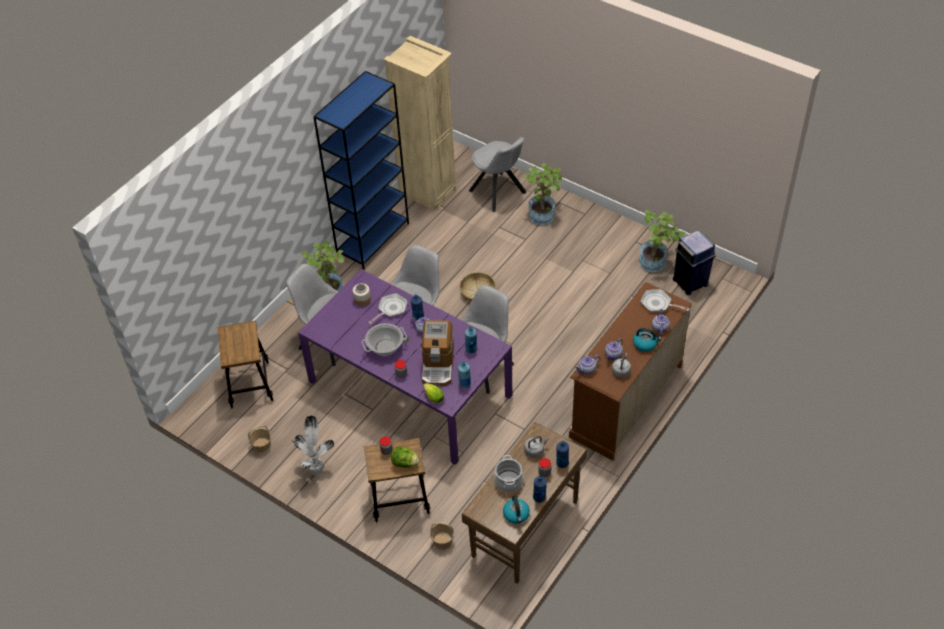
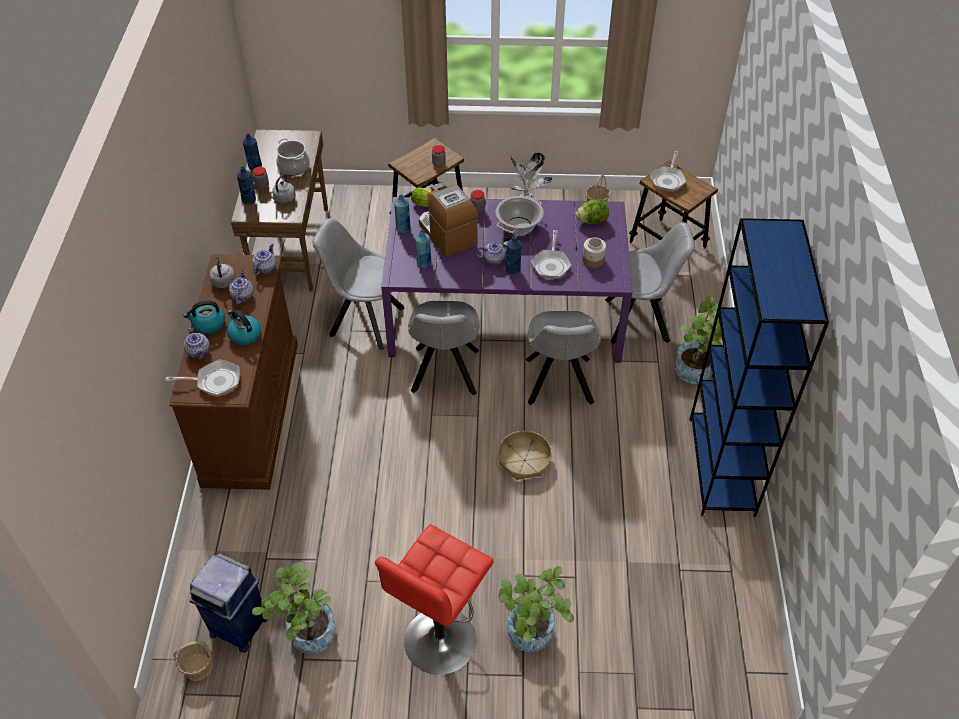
camera: 145 degrees right, 0 degrees up
beige cabinet [383,36,456,211] -> none
lettuce [391,446,419,468] -> lettuce moved to [576,199,609,224]
basket [430,523,454,550] -> basket moved to [173,641,212,681]
grey chair [469,137,527,212] -> grey chair moved to [313,218,405,350]
kettle [503,495,530,524] -> kettle moved to [227,310,261,345]
none -> red stool [375,524,494,675]
none -> frying pan [650,151,686,192]

